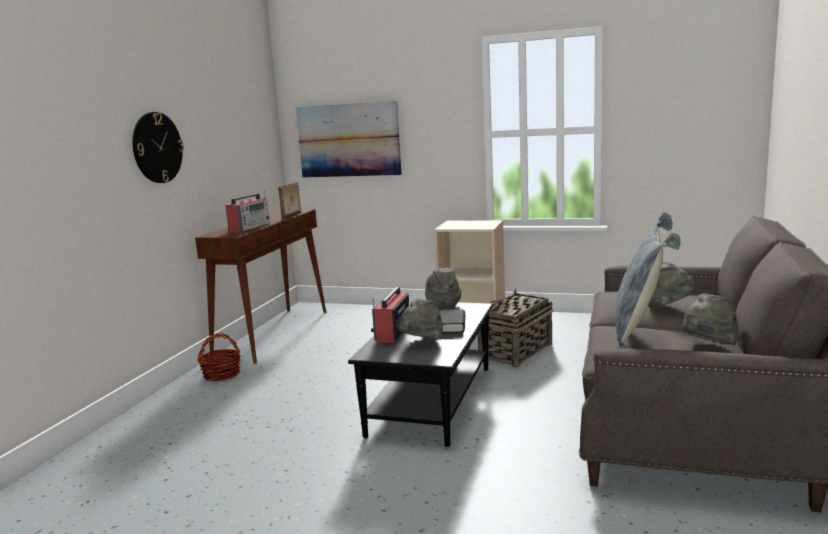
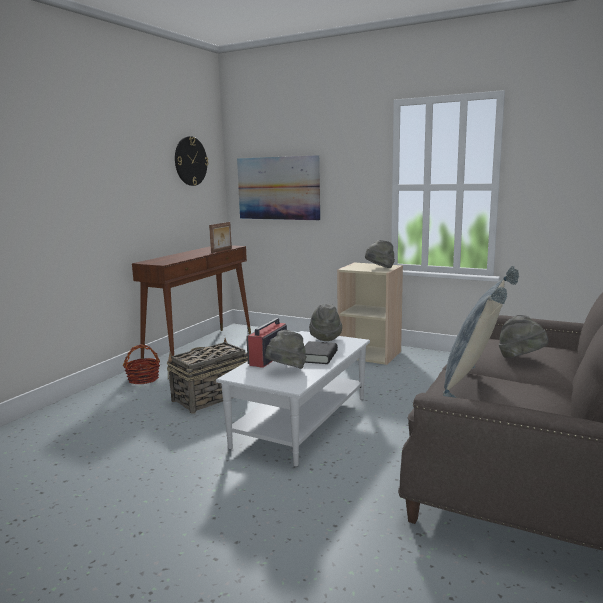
camera: 10 degrees right, 0 degrees up
wall clock [133,112,184,183] -> wall clock moved to [175,136,208,186]
radio [226,191,270,233] -> none
black coffee table [348,302,493,448] -> white coffee table [216,331,370,467]
basket [478,289,554,368] -> basket moved to [166,338,248,414]
grey hat [682,293,739,345] -> grey hat moved to [365,240,395,268]

